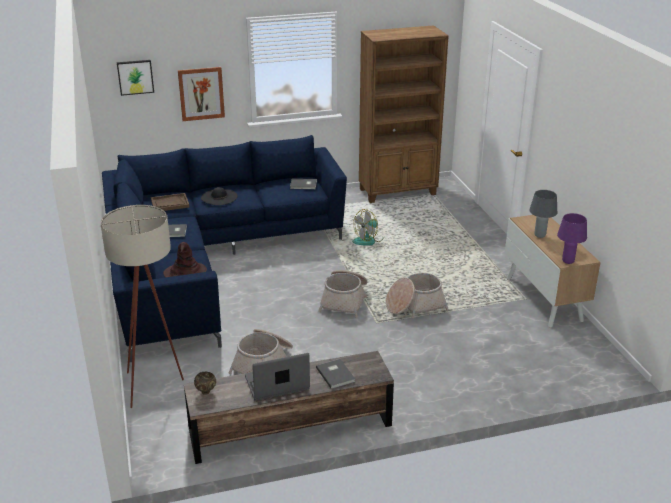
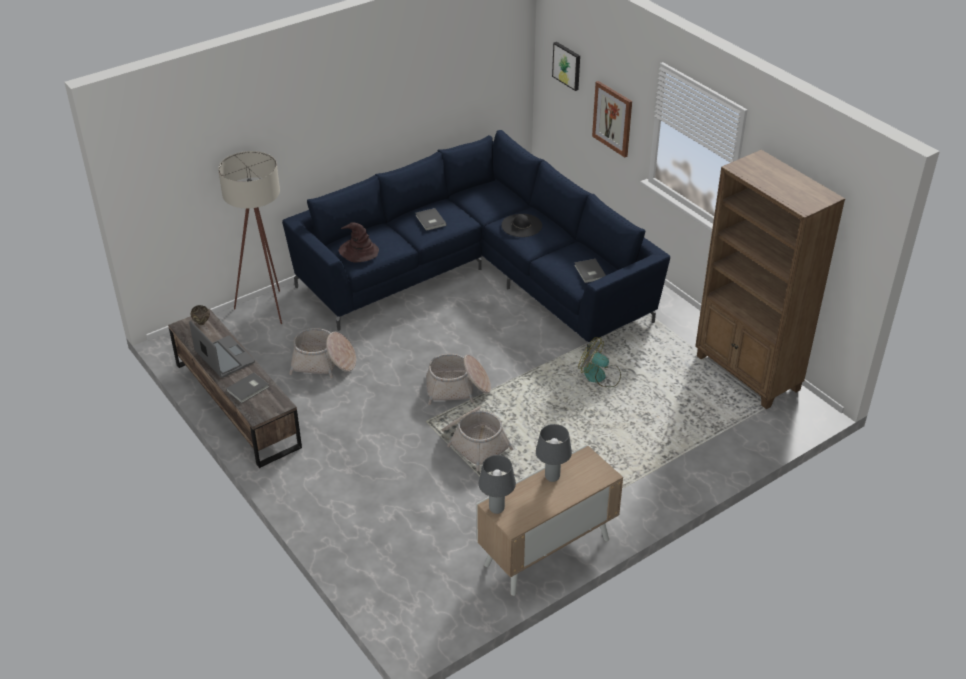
camera: 70 degrees right, 10 degrees up
brown tray [151,193,189,211] -> none
purple table lamp [557,213,587,264] -> grey table lamp [479,455,516,514]

